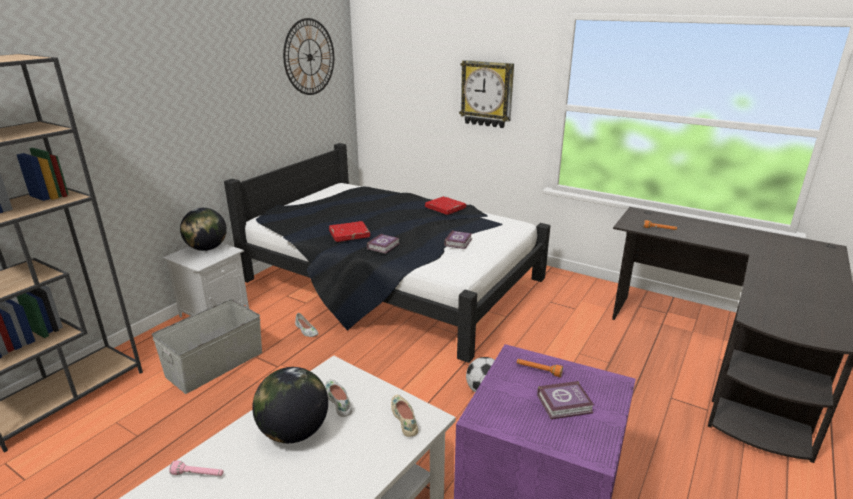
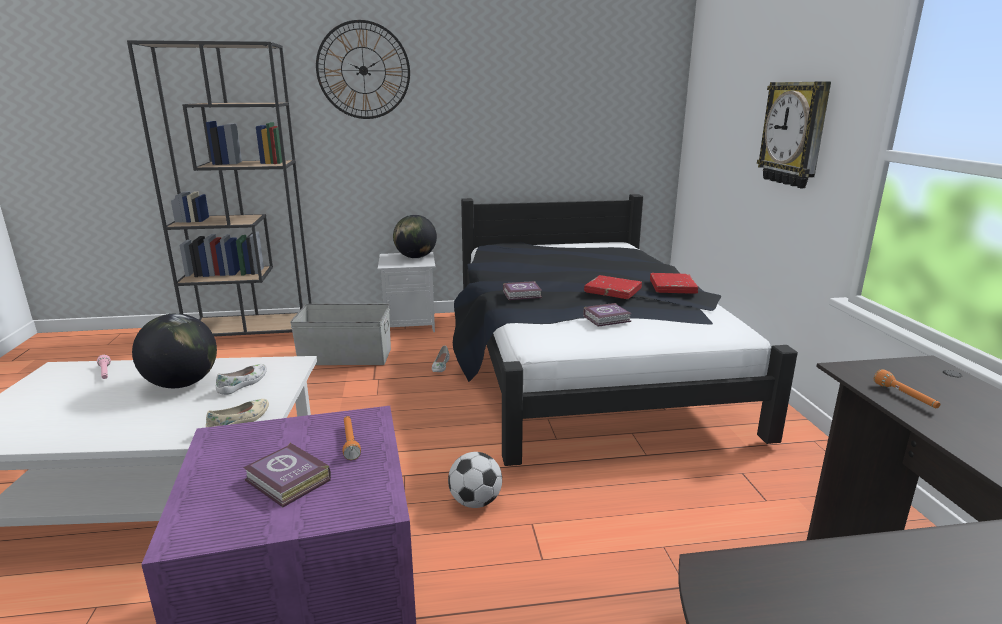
camera: 50 degrees right, 5 degrees down
wall clock [283,18,334,95] -> wall clock moved to [316,20,410,119]
red book [329,221,370,242] -> red book moved to [584,275,642,299]

